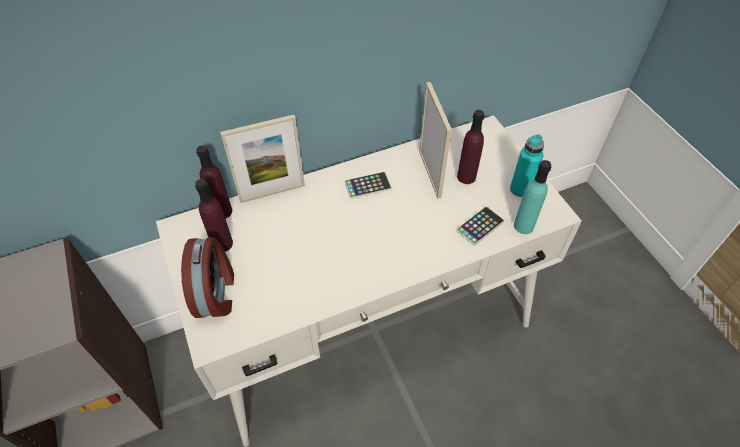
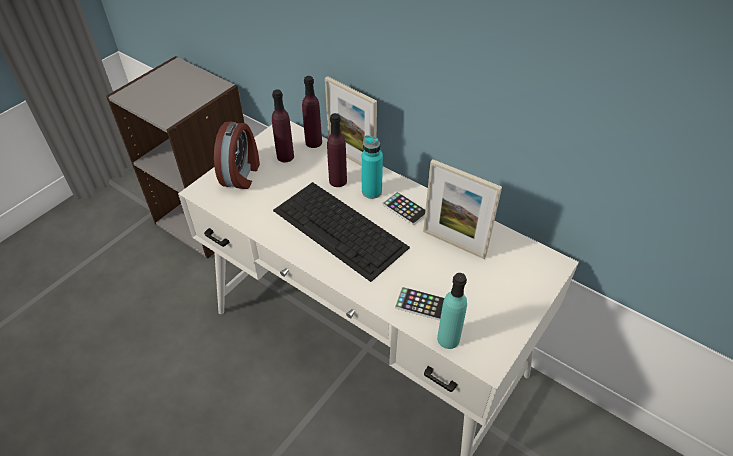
camera: 60 degrees right, 5 degrees down
alarm clock [181,237,234,318] -> alarm clock turned 45 degrees counterclockwise [214,121,260,189]
picture frame [419,82,452,199] -> picture frame turned 75 degrees clockwise [423,159,502,259]
purple bottle [457,110,485,184] -> purple bottle moved to [327,113,347,187]
turquoise bottle [510,134,544,197] -> turquoise bottle moved to [362,135,383,199]
none -> keyboard [273,182,410,282]

